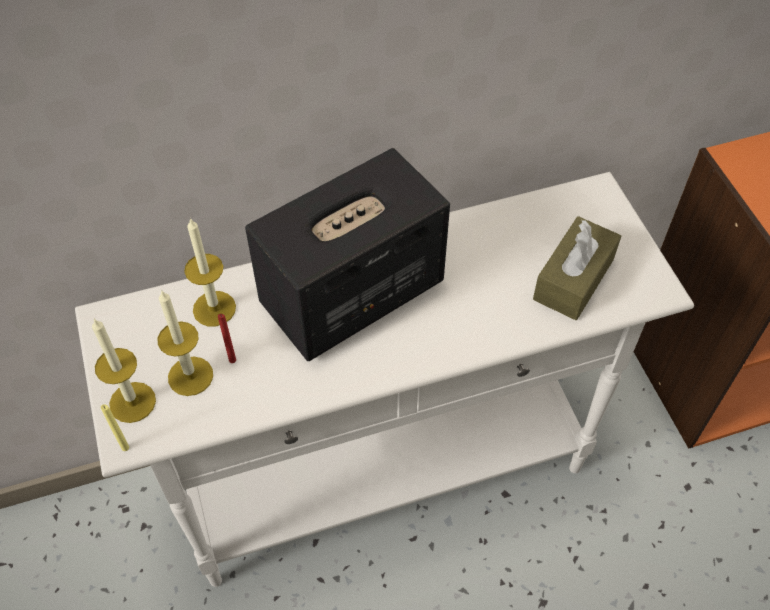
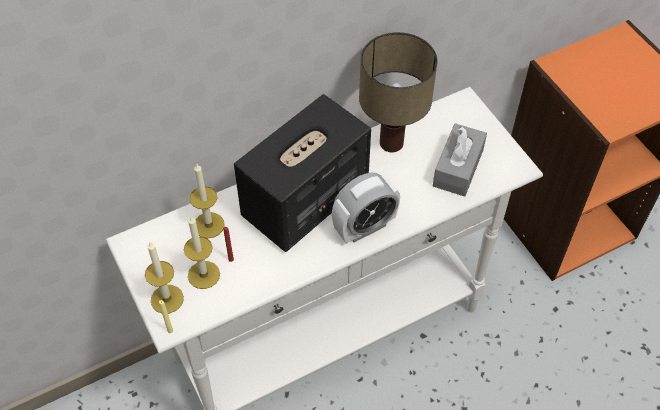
camera: 10 degrees left, 0 degrees up
brown tissue box [533,216,621,320] -> grey tissue box [433,123,487,197]
none -> alarm clock [332,173,400,243]
none -> table lamp [359,32,438,152]

